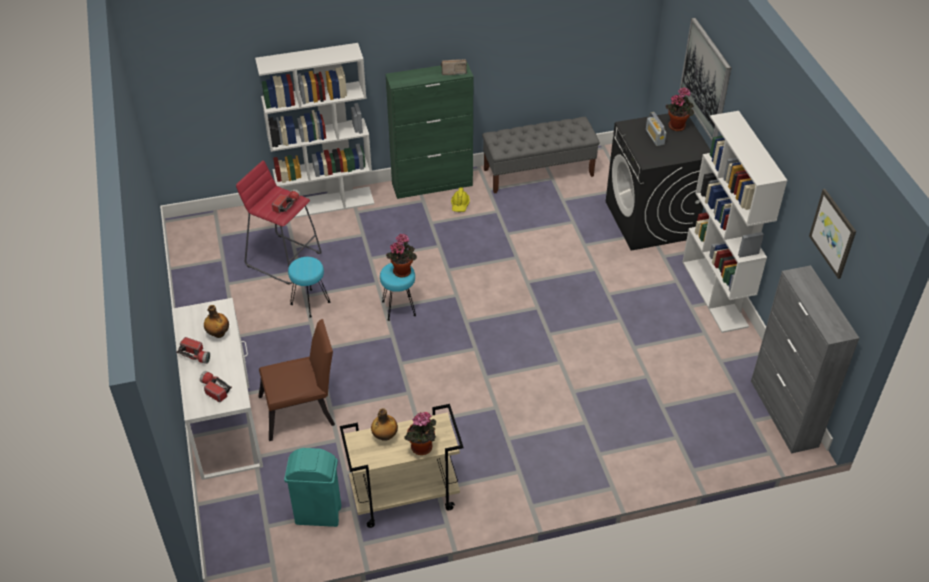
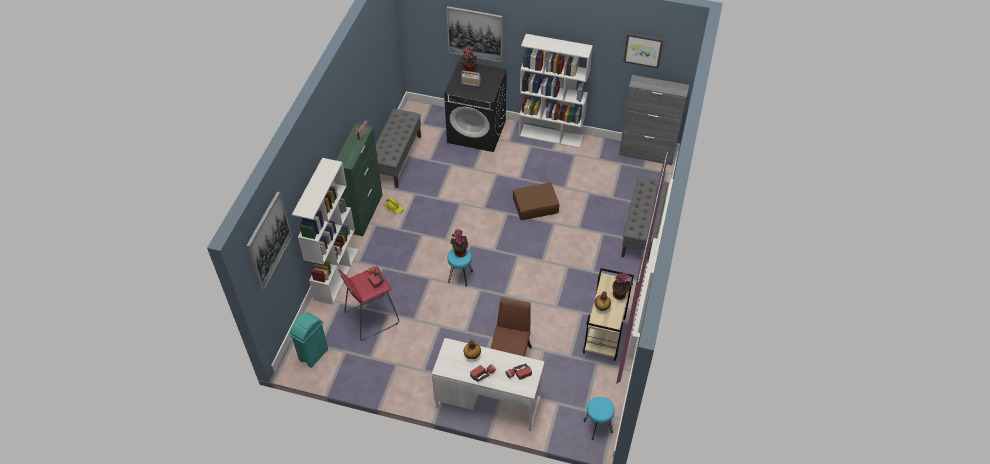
camera: 60 degrees left, 5 degrees up
turquoise trash can [284,448,341,527] -> turquoise trash can moved to [289,312,328,368]
turquoise stool [288,257,330,318] -> turquoise stool moved to [584,397,615,440]
none -> picture [246,191,292,291]
none -> brown suitcase [513,182,560,220]
none -> grey bench [621,176,669,262]

